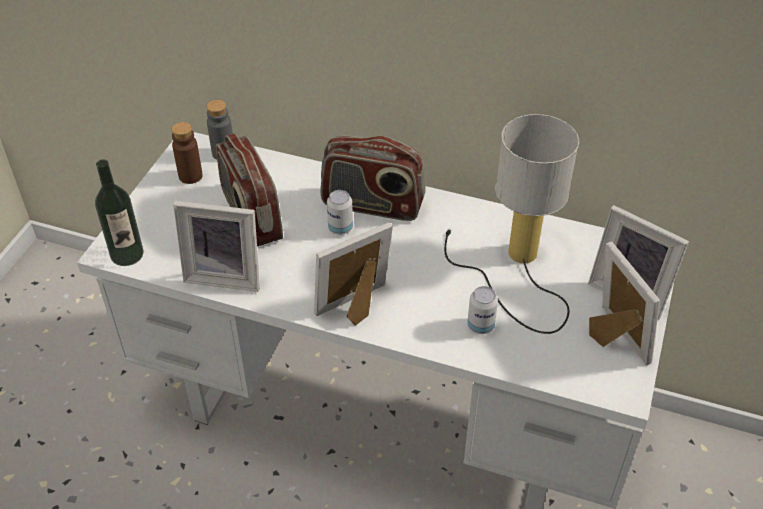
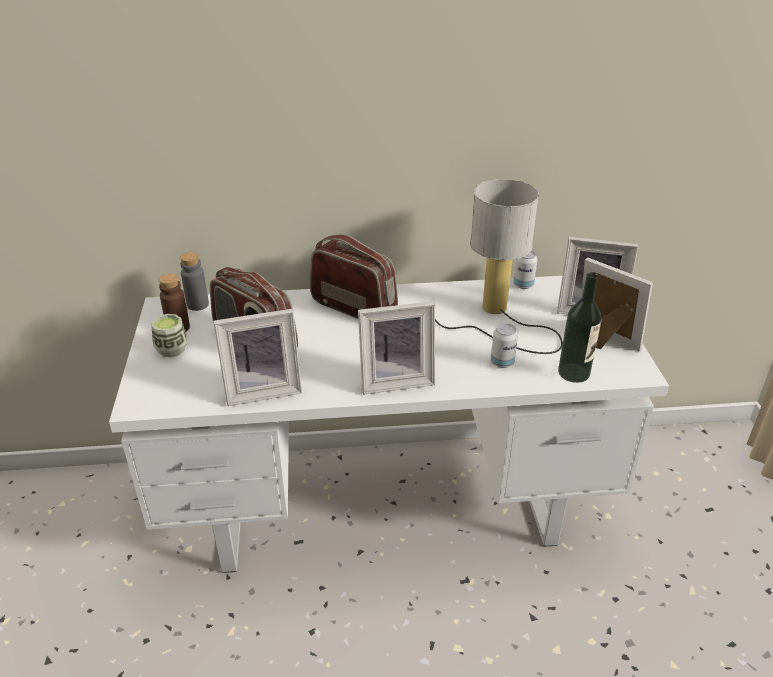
camera: 25 degrees left, 10 degrees down
bottle [95,159,143,266] -> bottle moved to [558,272,601,383]
picture frame [314,222,393,326] -> picture frame turned 135 degrees counterclockwise [358,301,435,395]
radio [321,135,425,221] -> radio turned 135 degrees counterclockwise [310,234,398,319]
can [327,190,353,235] -> can moved to [513,251,538,289]
none -> cup [151,314,187,357]

